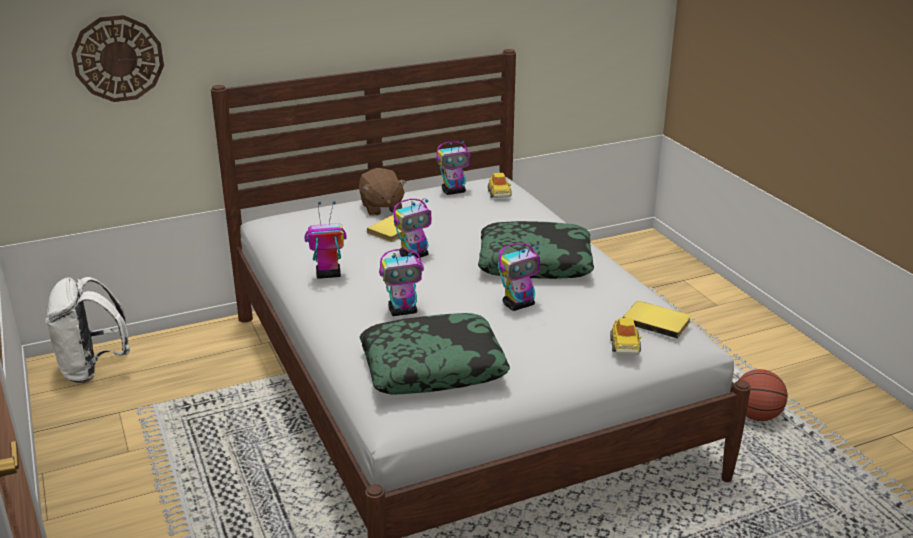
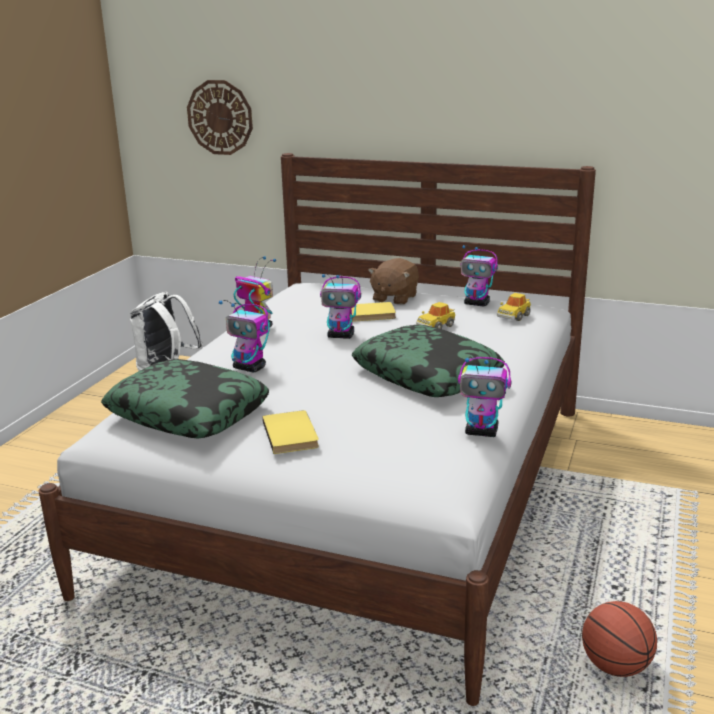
camera: 45 degrees right, 5 degrees down
toy robot [498,243,540,311] -> toy robot moved to [458,357,511,437]
toy car [610,318,641,355] -> toy car moved to [416,302,455,329]
yellow book [623,301,691,339] -> yellow book moved to [262,410,319,454]

